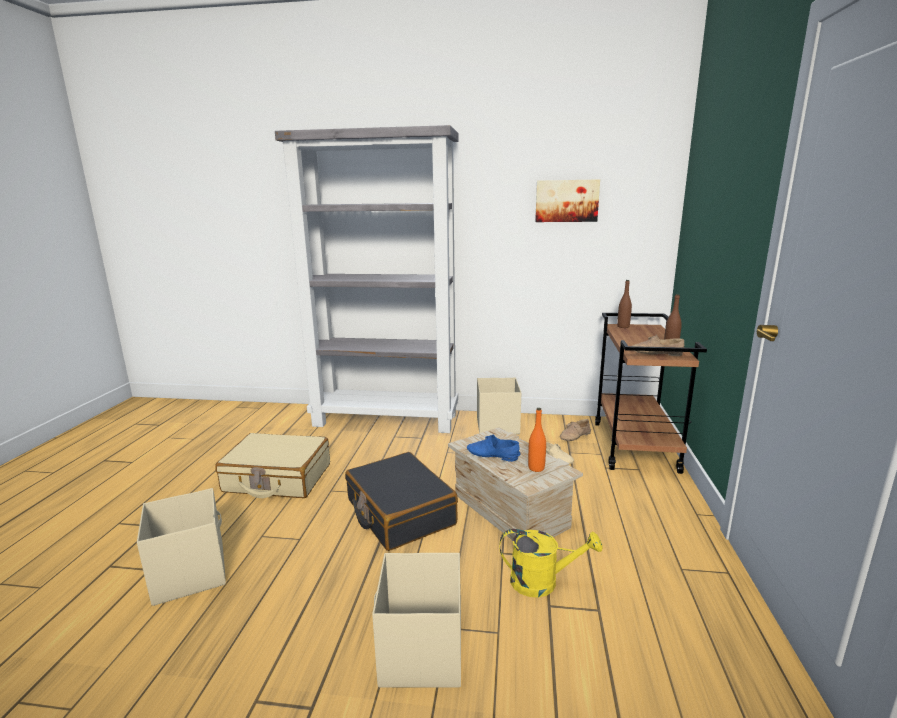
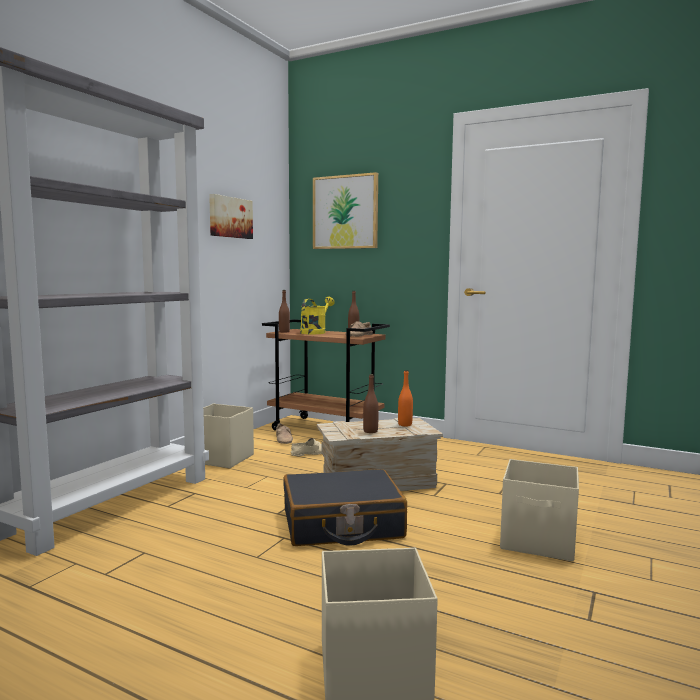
camera: 70 degrees left, 10 degrees down
beige suitcase [215,433,330,498] -> none
blue shoe [467,434,521,462] -> brown bottle [363,374,379,433]
yellow watering can [499,529,603,598] -> yellow watering can moved to [300,296,335,334]
none -> picture [313,172,378,249]

